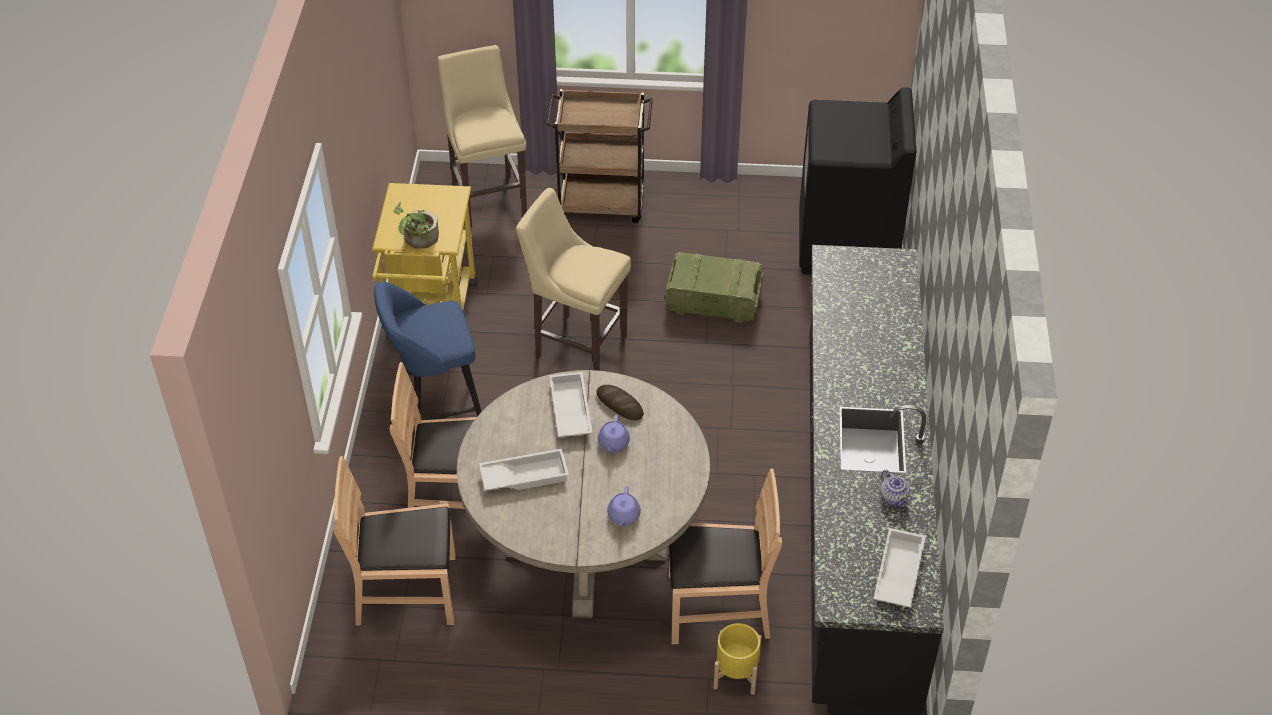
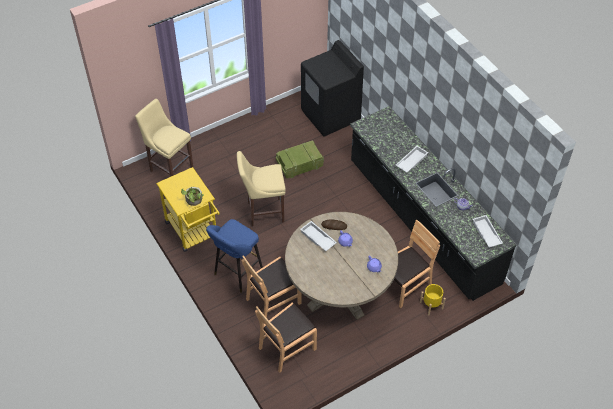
camera: 35 degrees left, 5 degrees up
white tray [479,449,569,491] -> white tray moved to [396,146,428,173]
brown cart [546,89,653,223] -> none

